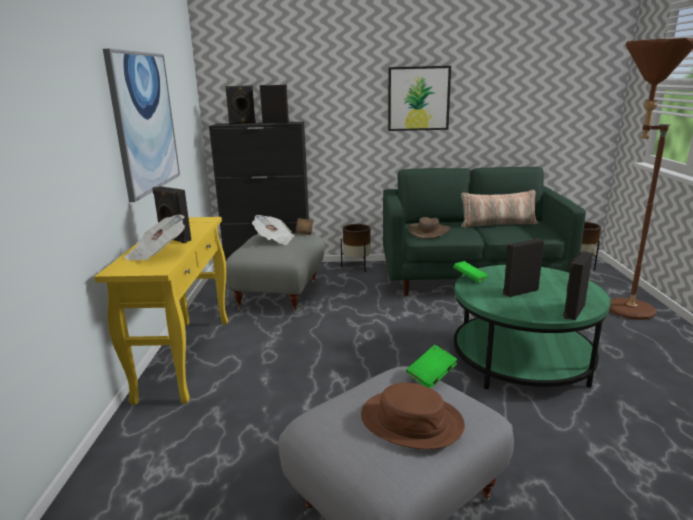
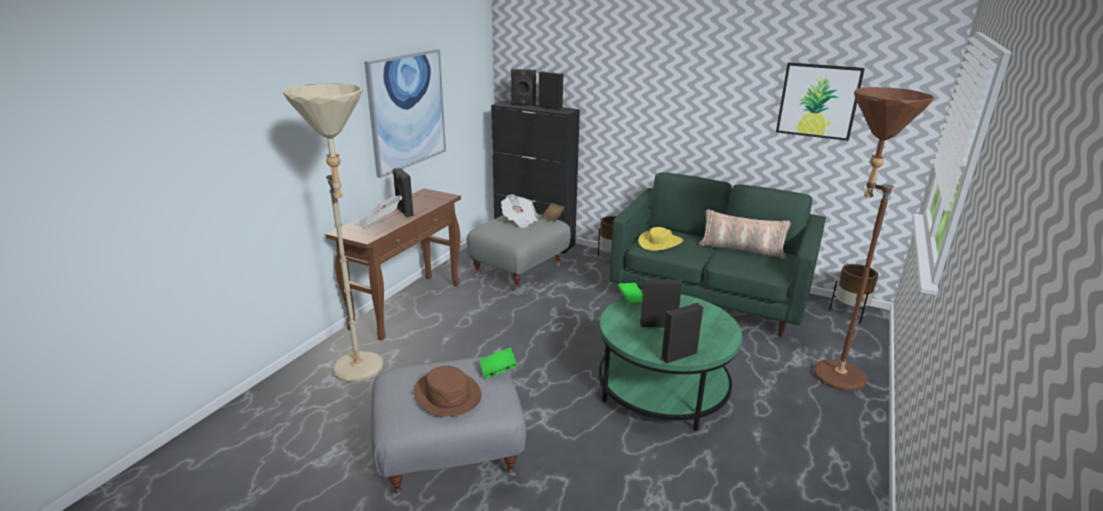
camera: 25 degrees right, 5 degrees up
yellow console table [94,217,228,404] -> brown console table [326,188,461,341]
picture [388,66,451,131] -> picture moved to [776,62,865,141]
brown hat [409,217,450,239] -> yellow hat [638,227,683,251]
none -> beige floor lamp [283,83,384,382]

